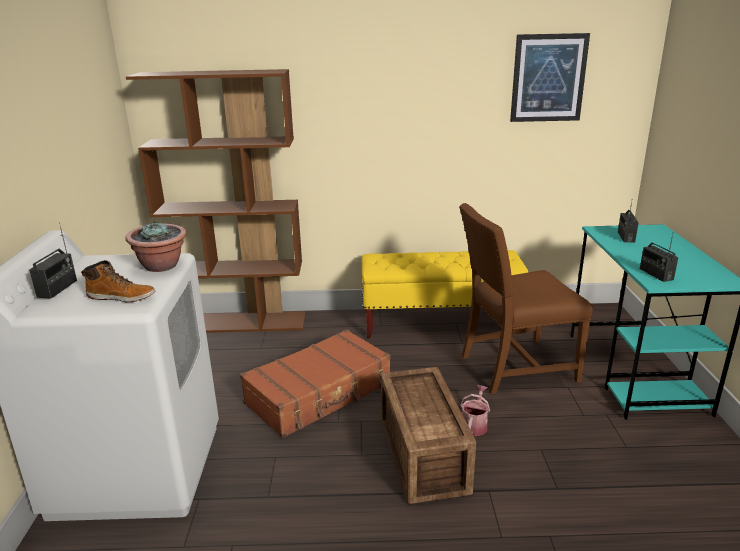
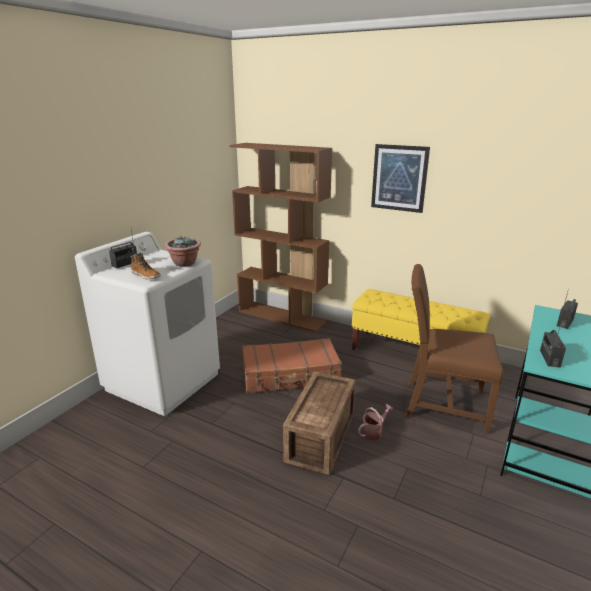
camera: 30 degrees right, 0 degrees up
picture [510,33,590,122] -> picture moved to [371,144,430,213]

